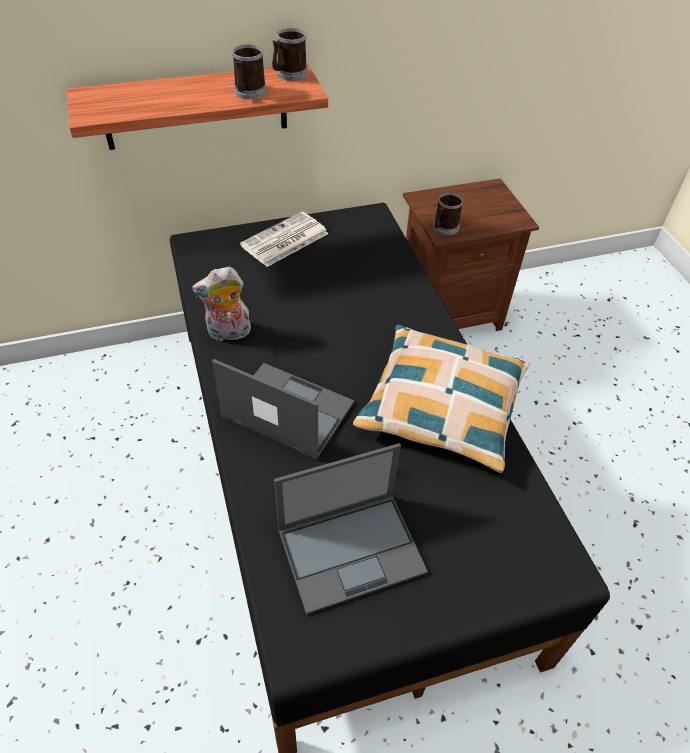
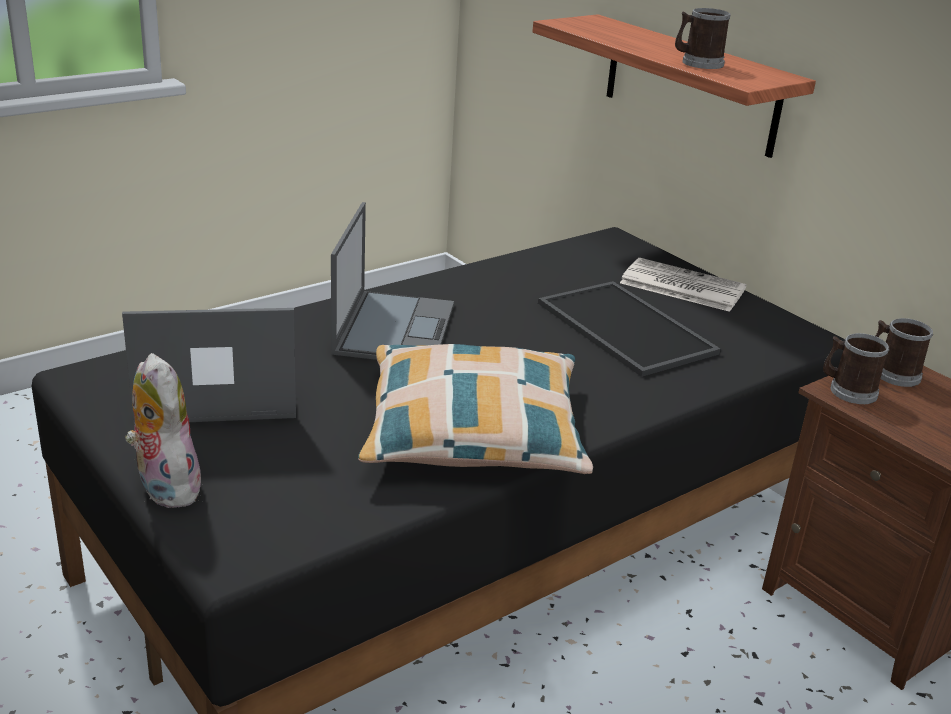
camera: 70 degrees right, 20 degrees down
plush toy [192,267,251,341] -> plush toy moved to [125,353,201,508]
mug [272,28,308,81] -> mug moved to [876,318,933,387]
laptop [274,443,428,615] -> laptop turned 120 degrees clockwise [122,308,296,425]
none -> tray [538,281,721,377]

